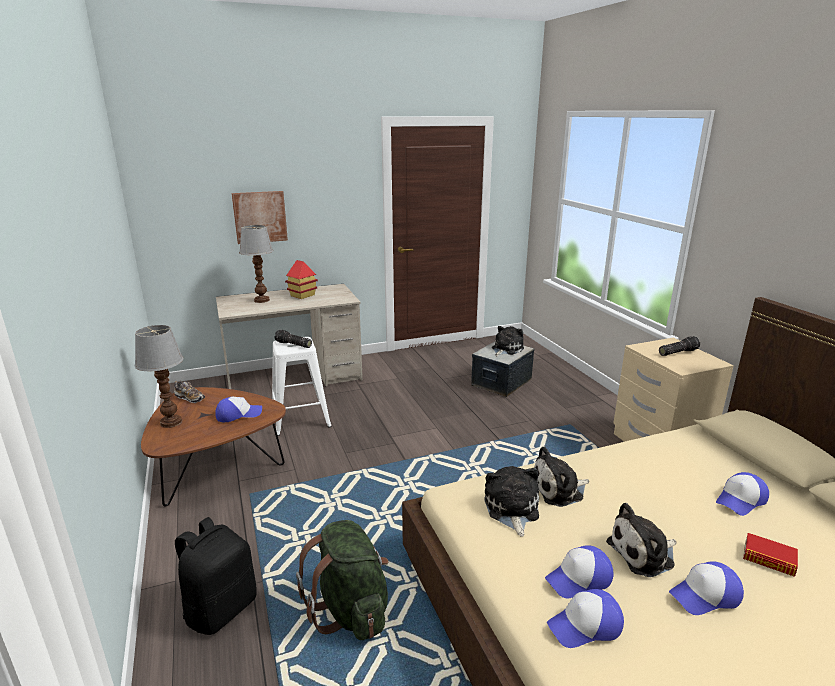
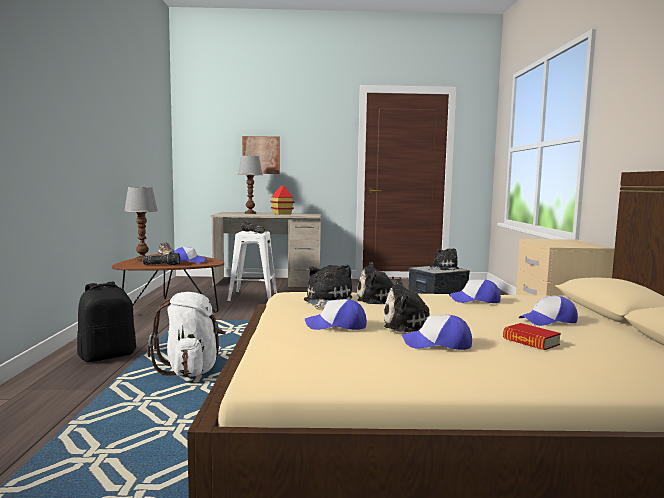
camera: 20 degrees right, 15 degrees down
green backpack [296,520,388,640] -> white backpack [147,292,226,377]
cap [547,589,624,648] -> cap moved to [449,279,501,303]
flashlight [659,336,700,356] -> flashlight moved to [143,253,181,265]

